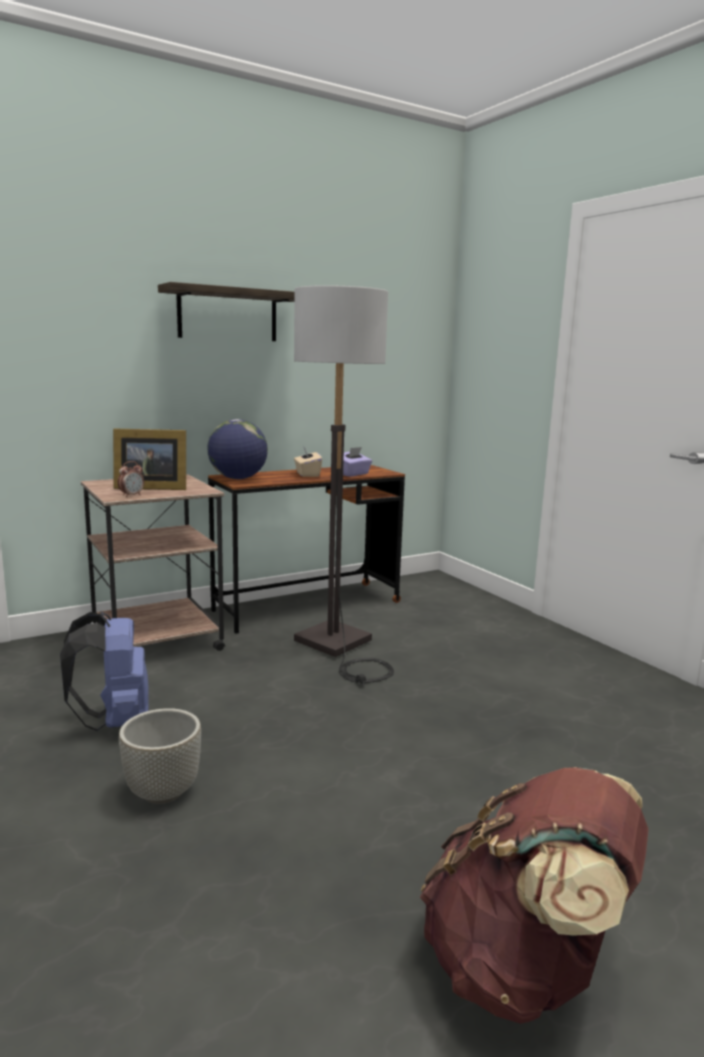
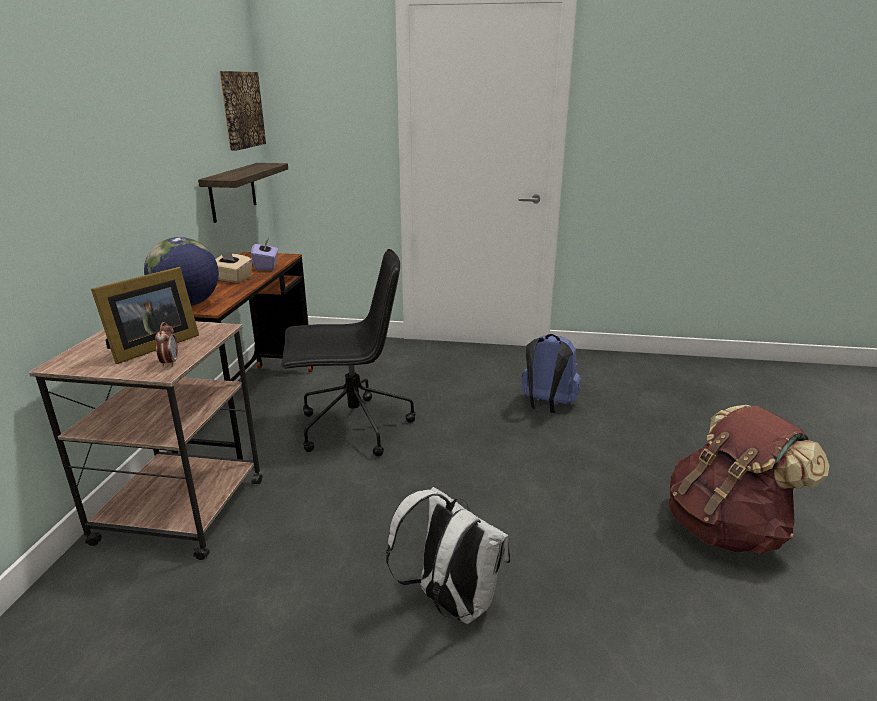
camera: 50 degrees left, 10 degrees up
blue backpack [60,612,149,731] -> blue backpack moved to [521,334,581,413]
grey planter [119,708,201,804] -> white backpack [386,487,511,624]
shelf [158,282,295,341] -> shelf moved to [198,163,288,223]
floor lamp [294,285,394,686] -> black office chair [281,249,416,456]
none -> picture [219,71,266,151]

